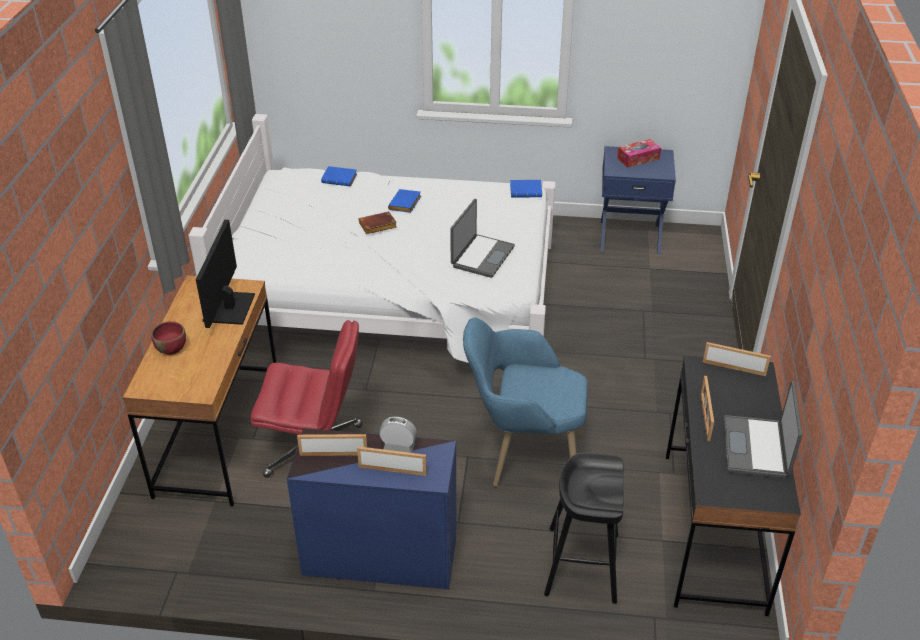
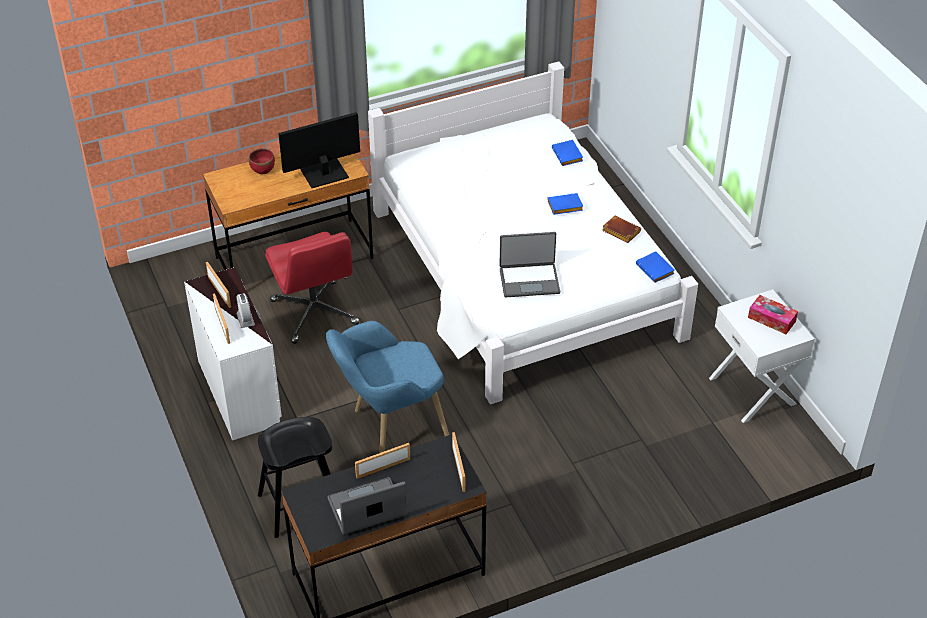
camera: 60 degrees right, 5 degrees up
blue dresser [287,428,456,589] -> white dresser [184,267,282,440]
brown book [359,212,397,234] -> brown book moved to [602,216,641,243]
blue armchair [463,317,588,487] -> blue armchair turned 90 degrees counterclockwise [326,321,449,453]
blue nightstand [600,146,676,255] -> white nightstand [709,289,815,423]

